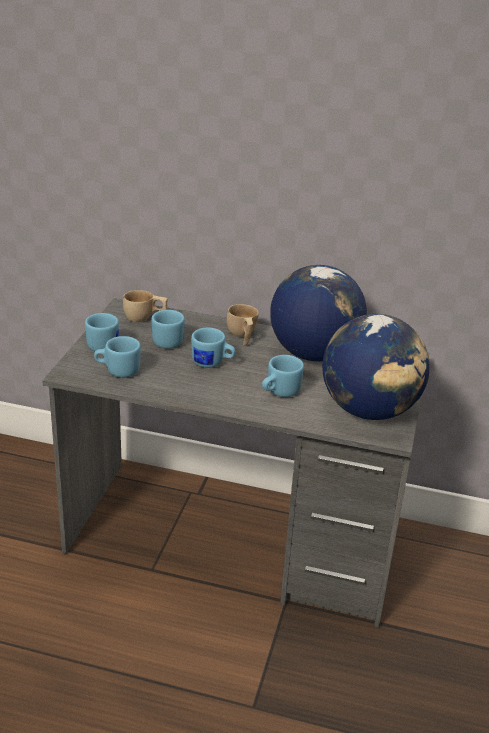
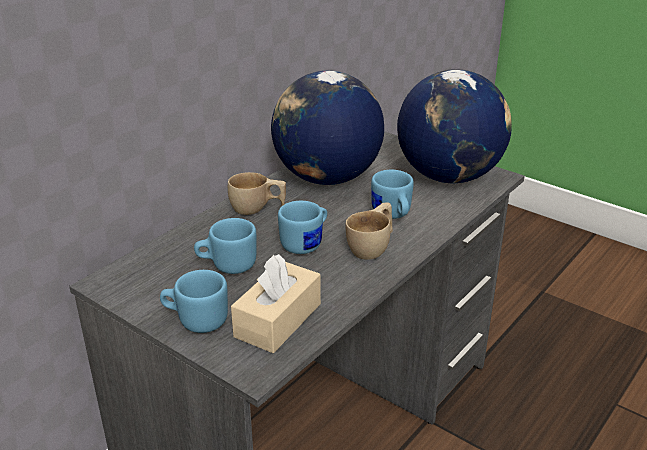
camera: 65 degrees left, 0 degrees up
blue mug [94,336,141,378] -> beige tissue box [231,254,321,353]
beige cup [123,290,167,322] -> beige cup moved to [346,202,393,260]

